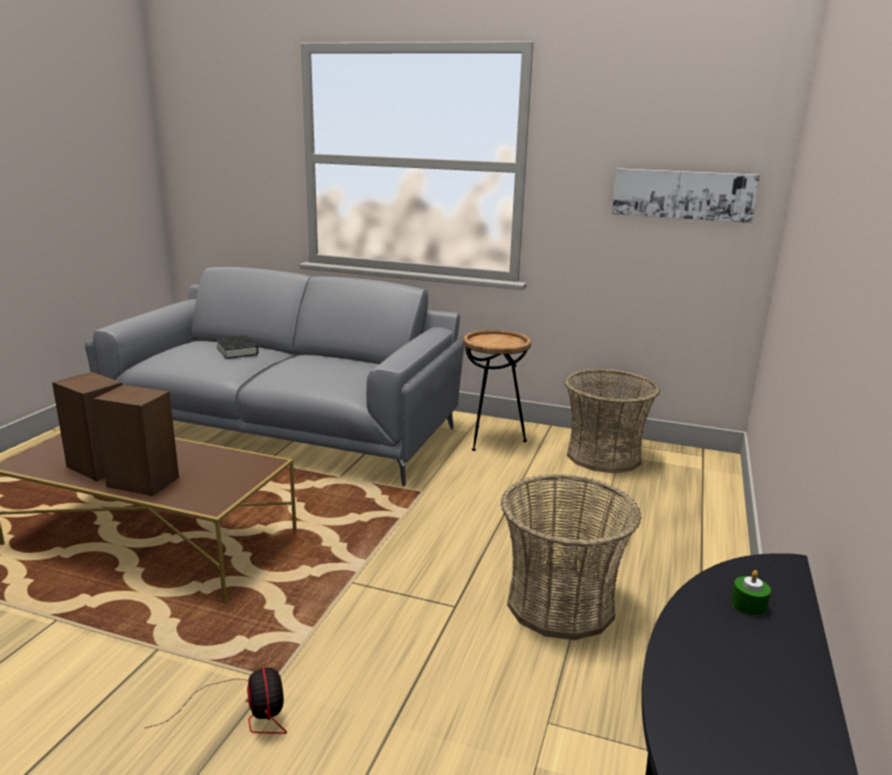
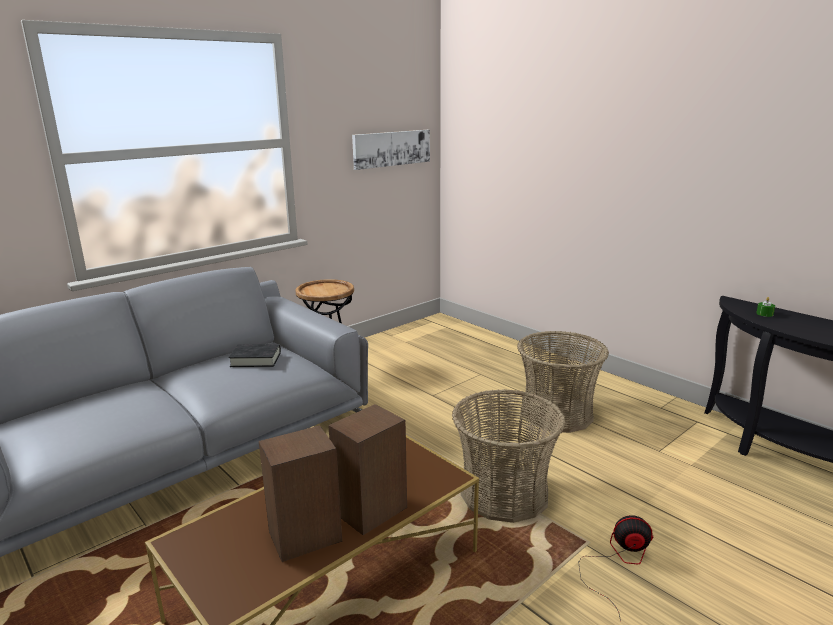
camera: 60 degrees left, 0 degrees up
black book [216,335,258,359] -> black book moved to [229,344,281,367]
basket [564,369,660,473] -> basket moved to [452,389,566,523]

